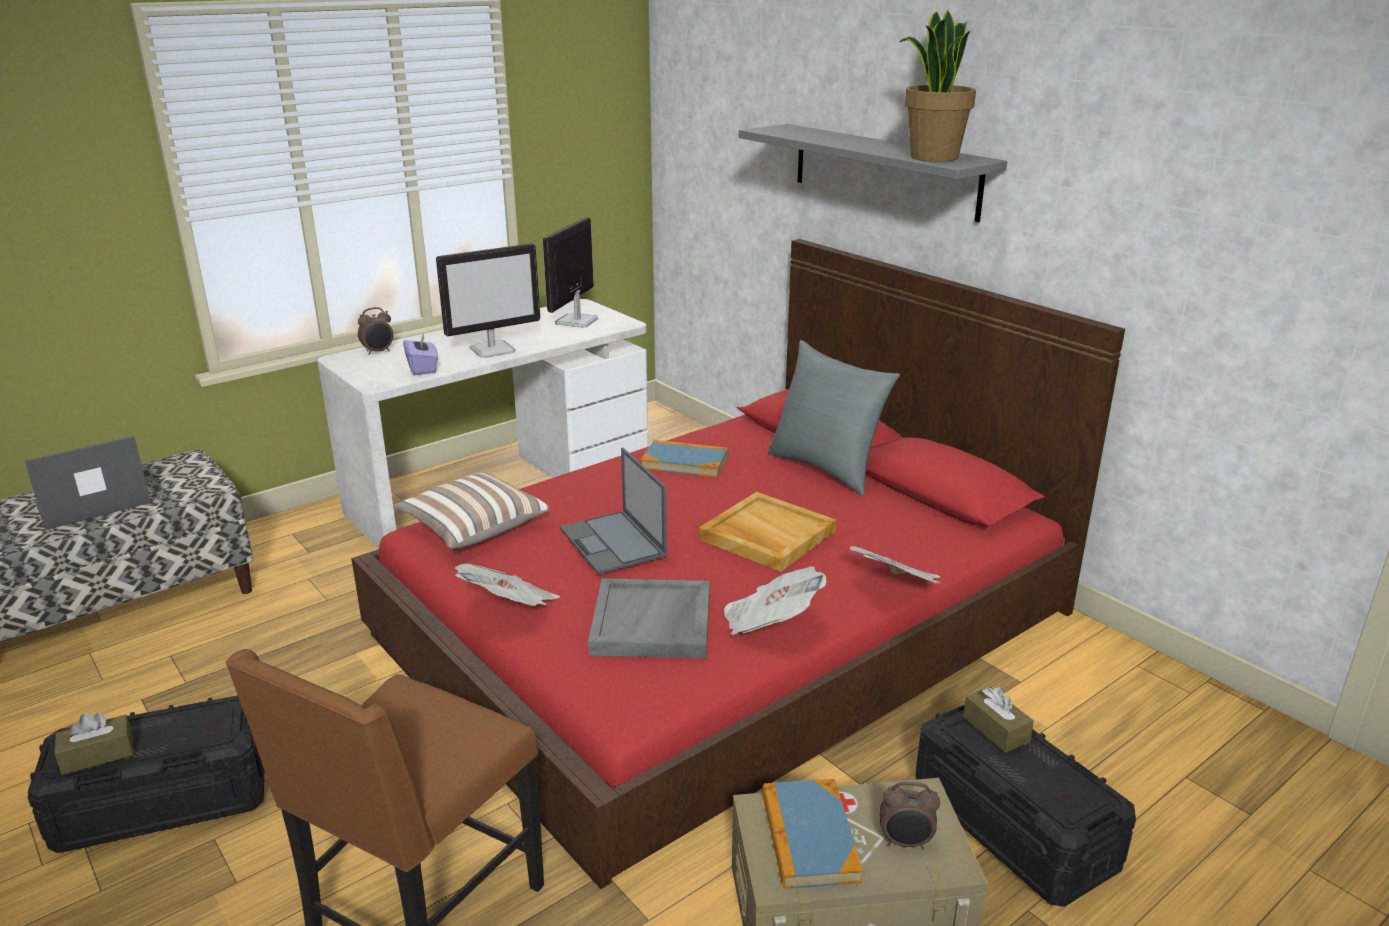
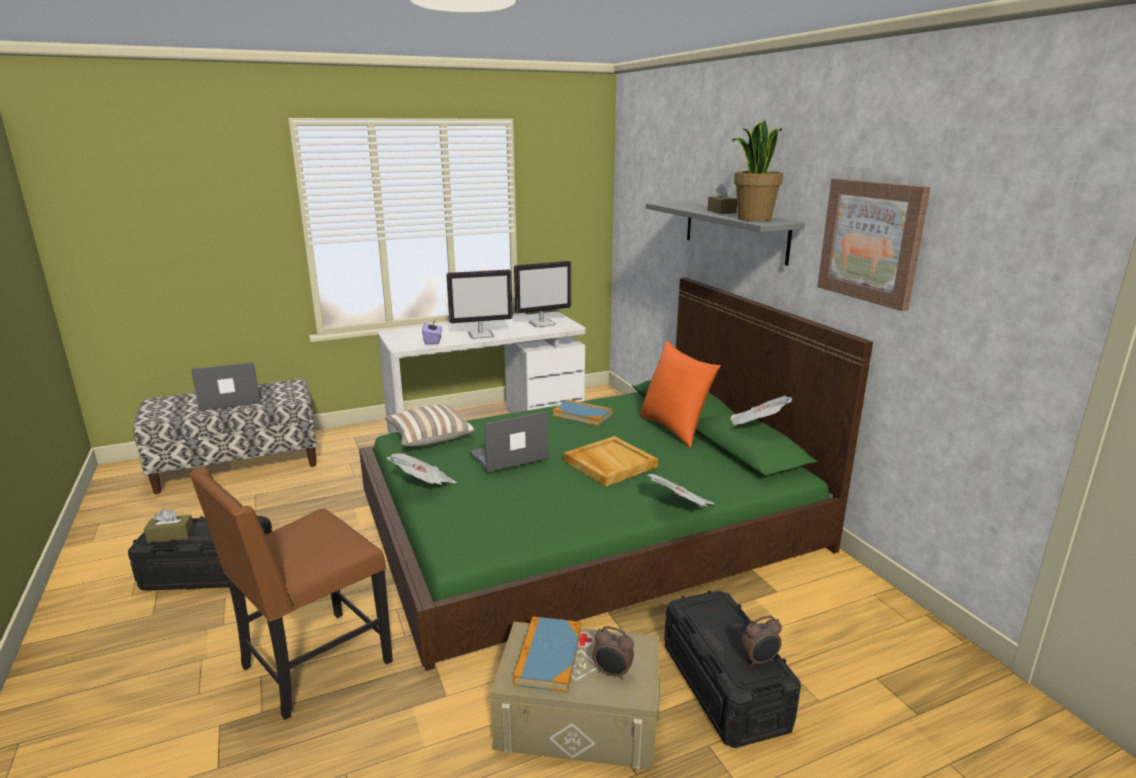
camera: 15 degrees right, 5 degrees down
red bed [351,239,1125,889] -> green bed [359,277,873,671]
alarm clock [358,307,393,355] -> alarm clock moved to [741,616,782,667]
monitor [543,217,598,328] -> monitor turned 150 degrees counterclockwise [514,261,571,327]
laptop [560,448,667,574] -> laptop turned 75 degrees clockwise [470,411,548,472]
grey tray [588,578,710,658] -> none
newspaper [724,567,826,635] -> newspaper moved to [731,396,792,426]
grey pillow [768,340,900,496] -> orange pillow [640,341,721,448]
brown tissue box [963,687,1034,753] -> brown tissue box moved to [707,184,737,214]
none -> picture [817,179,930,311]

